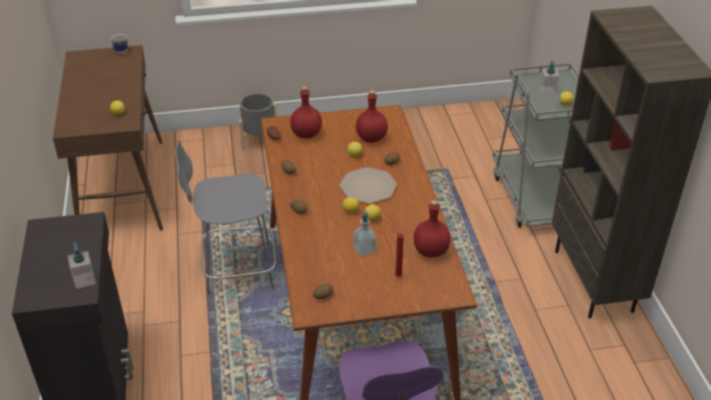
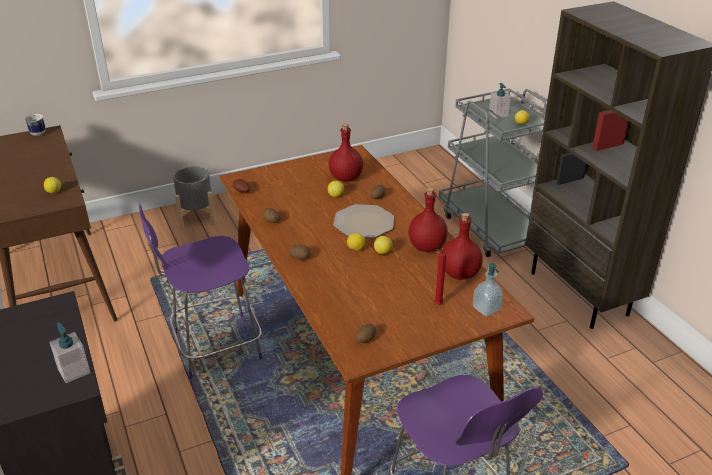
camera: 15 degrees left, 5 degrees down
grey chair [175,140,276,295] -> purple chair [139,204,263,379]
red bottle [290,86,322,138] -> red bottle moved to [408,187,448,252]
soap dispenser [353,212,376,256] -> soap dispenser moved to [473,263,504,316]

